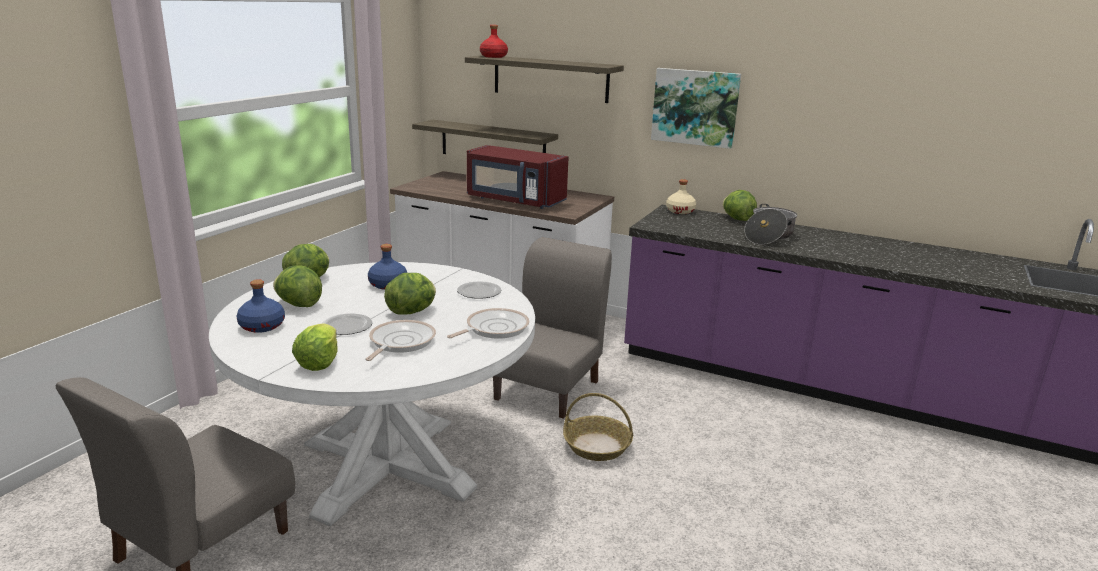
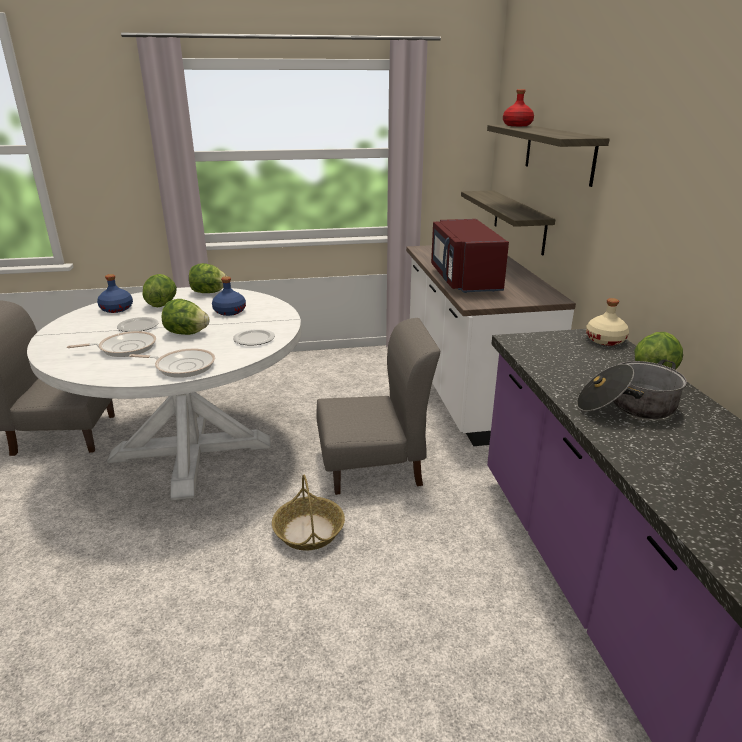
camera: 55 degrees right, 5 degrees up
lettuce [292,323,337,371] -> none
picture [651,68,741,149] -> none

